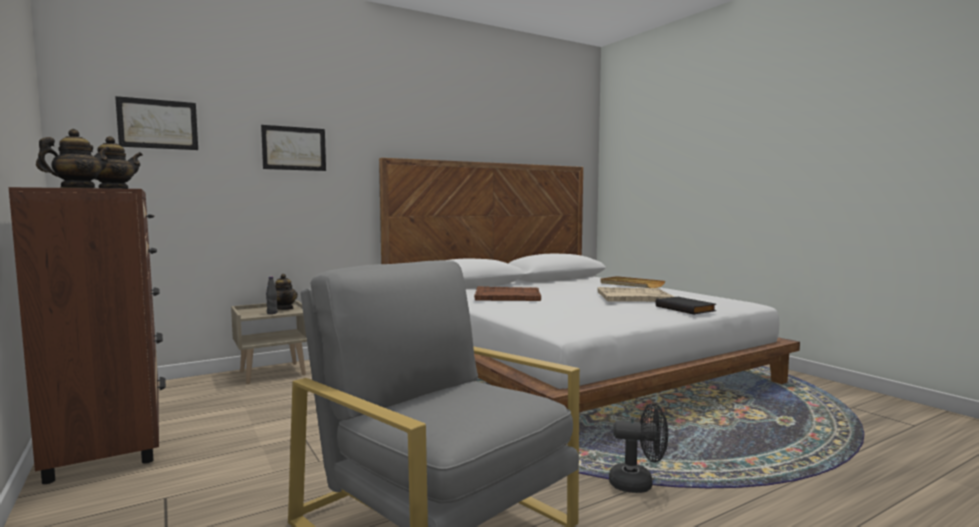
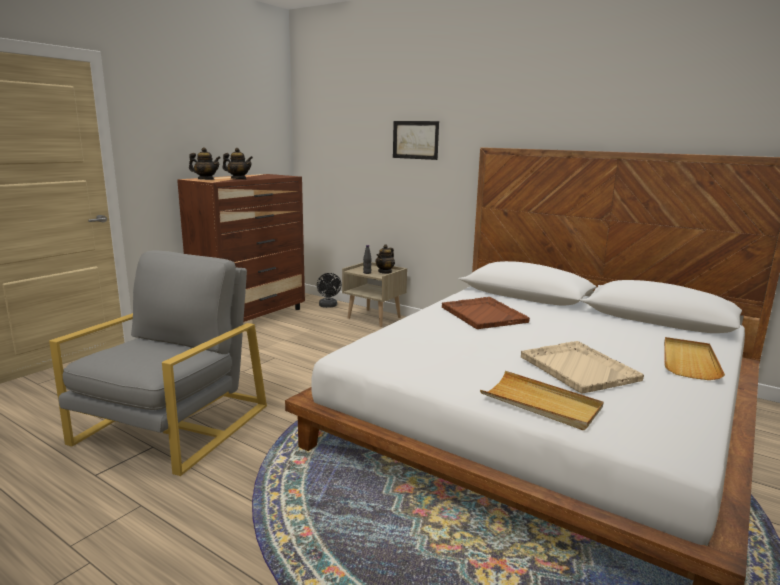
camera: 65 degrees right, 10 degrees up
picture [115,96,198,150] -> none
black fan [609,403,668,493] -> black fan moved to [317,273,341,308]
black book [656,297,716,315] -> beige tray [480,371,604,430]

